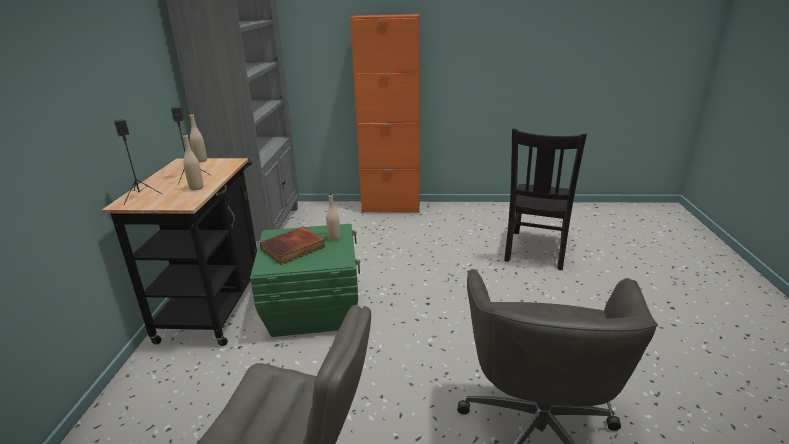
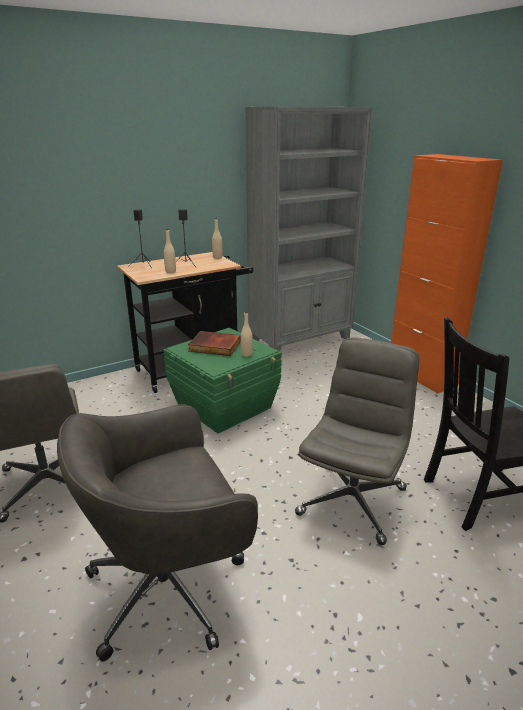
camera: 55 degrees right, 0 degrees up
none -> grey office chair [295,337,419,545]

